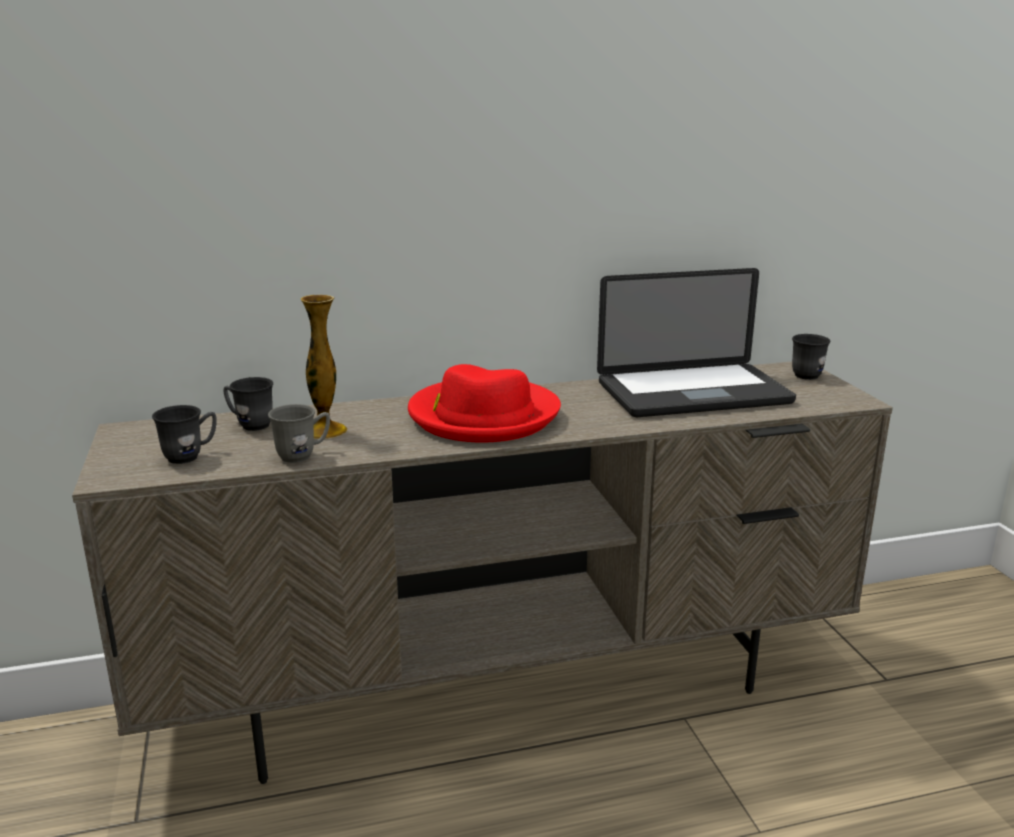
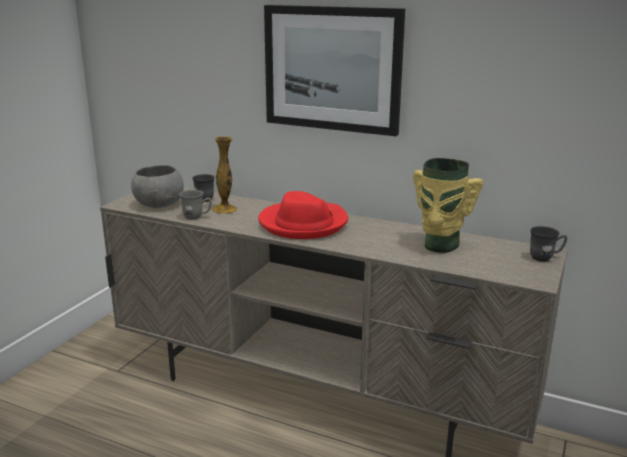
camera: 40 degrees right, 0 degrees up
grey mug [152,405,217,464] -> grey bowl [131,165,184,208]
laptop [597,268,796,417] -> vase [413,158,483,253]
none -> picture [264,5,405,136]

